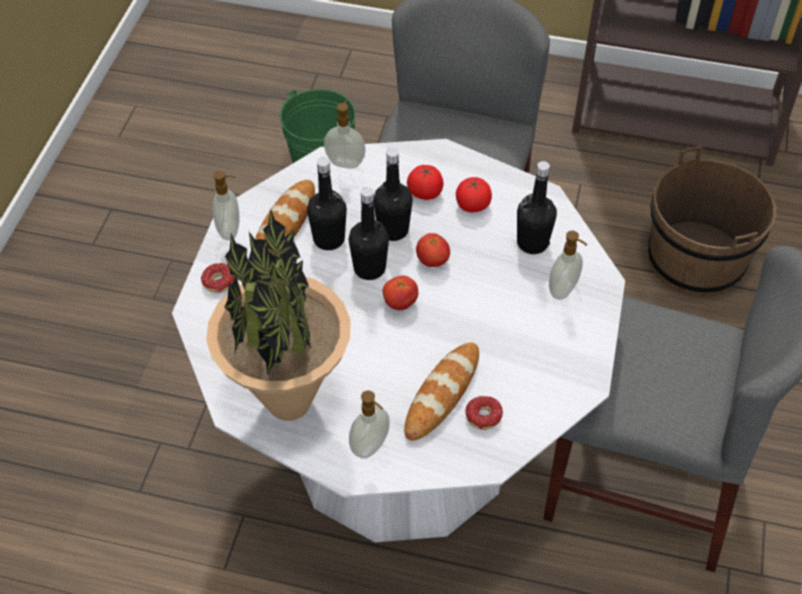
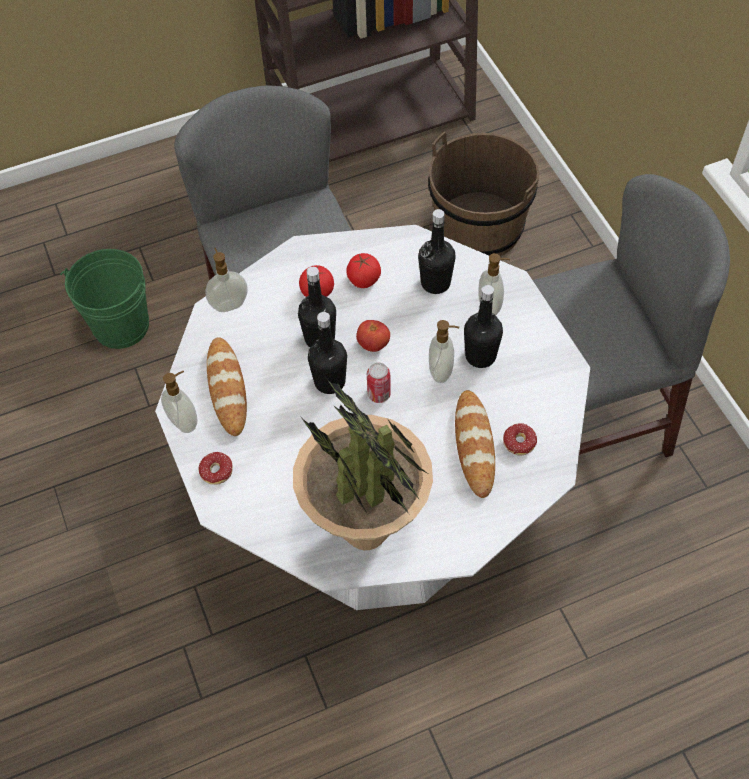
camera: 35 degrees left, 5 degrees up
black bottle [307,157,347,250] -> black bottle moved to [464,285,503,368]
soap dispenser [349,390,390,458] -> soap dispenser moved to [429,320,459,383]
tomato [383,276,418,310] -> can [367,362,391,403]

